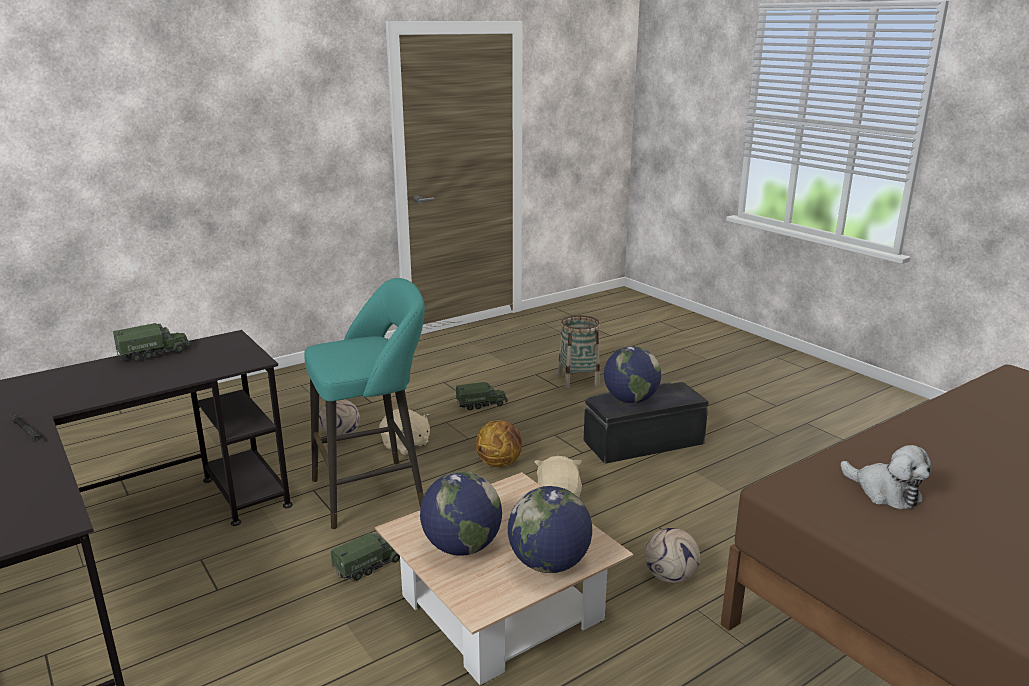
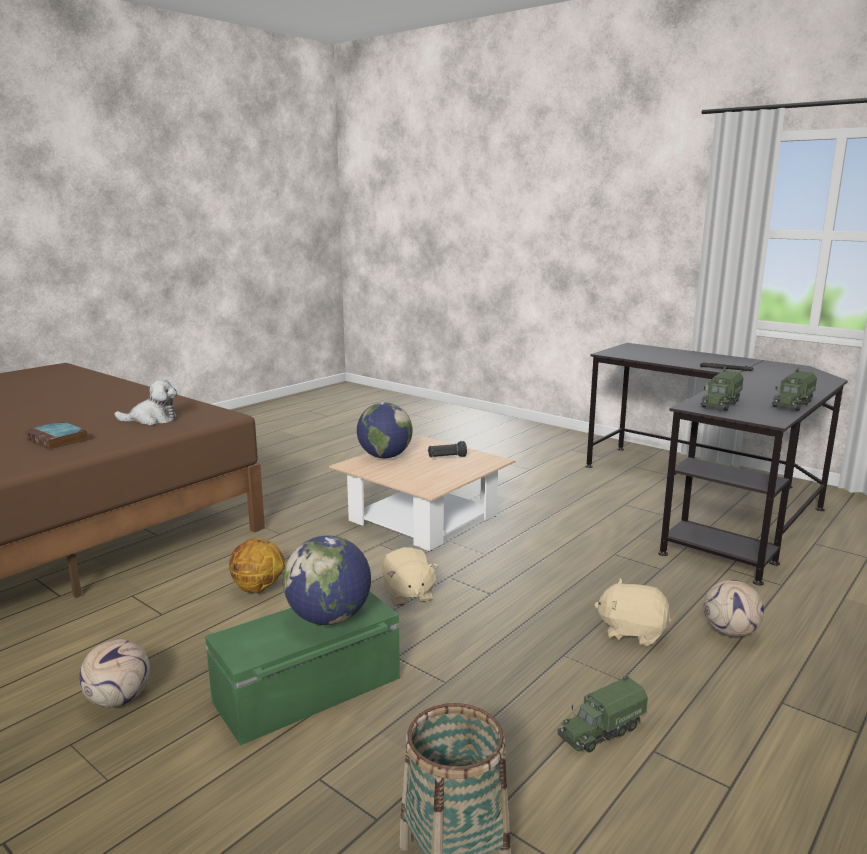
camera: 165 degrees right, 5 degrees down
turquoise stool [304,278,425,529] -> none
toy truck [331,533,400,581] -> toy truck moved to [701,367,744,411]
globe [420,471,502,556] -> black flashlight [428,441,467,457]
basketball [476,420,522,467] -> basketball moved to [229,538,285,593]
black storage box [584,382,709,464] -> green storage box [205,591,400,746]
football [645,528,700,583] -> football moved to [79,639,150,707]
plush toy [841,445,931,510] -> plush toy turned 135 degrees clockwise [114,379,177,425]
none -> book [24,421,88,450]

